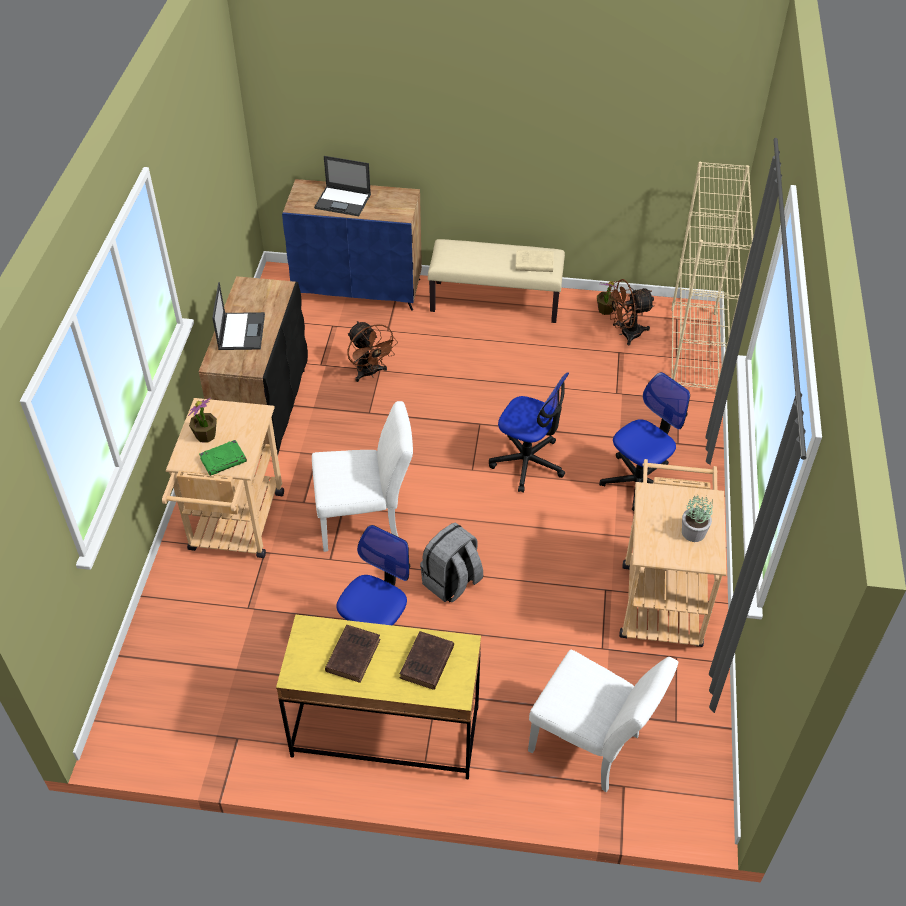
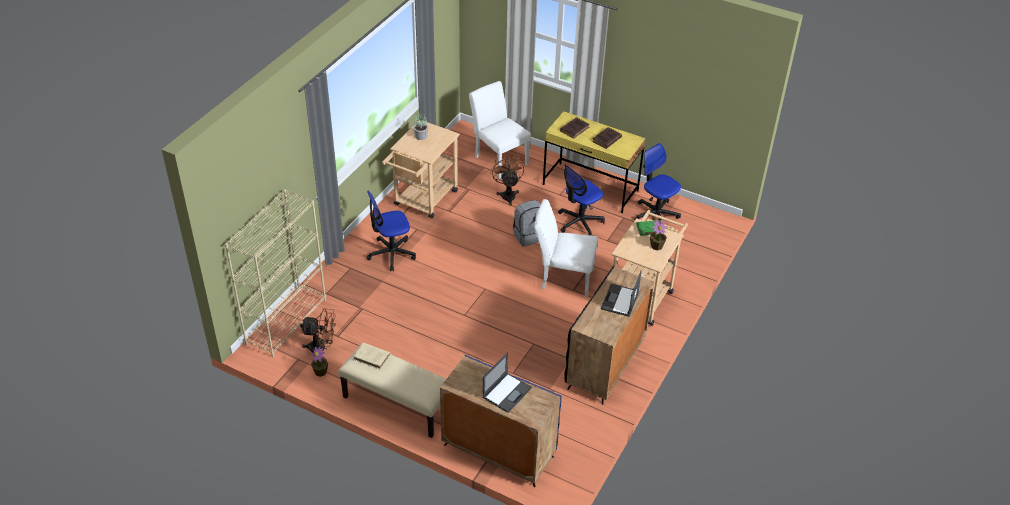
camera: 160 degrees left, 5 degrees down
laptop [314,156,371,216] -> laptop turned 90 degrees clockwise [482,352,532,413]
brown fan [347,321,398,382] -> brown fan moved to [491,155,524,206]
office chair [489,372,569,493] -> office chair moved to [634,143,681,223]

